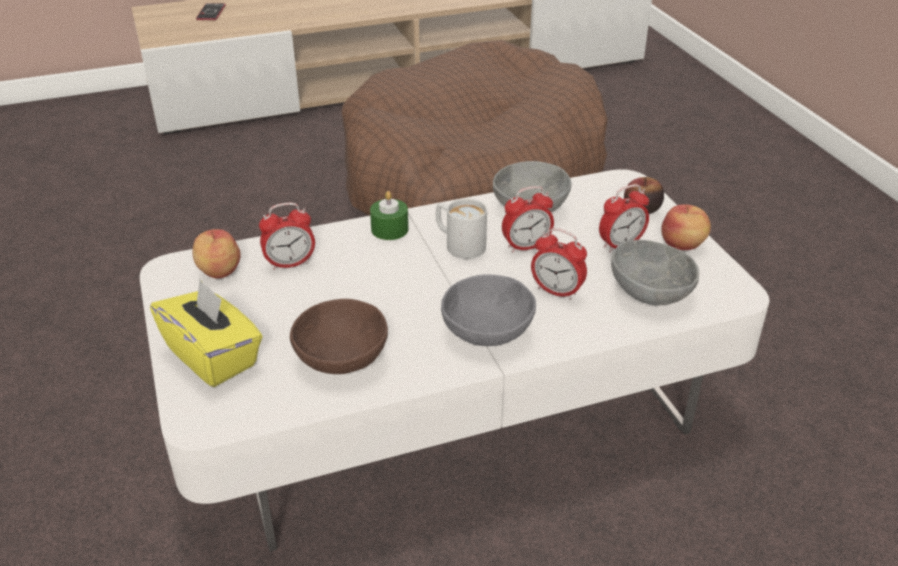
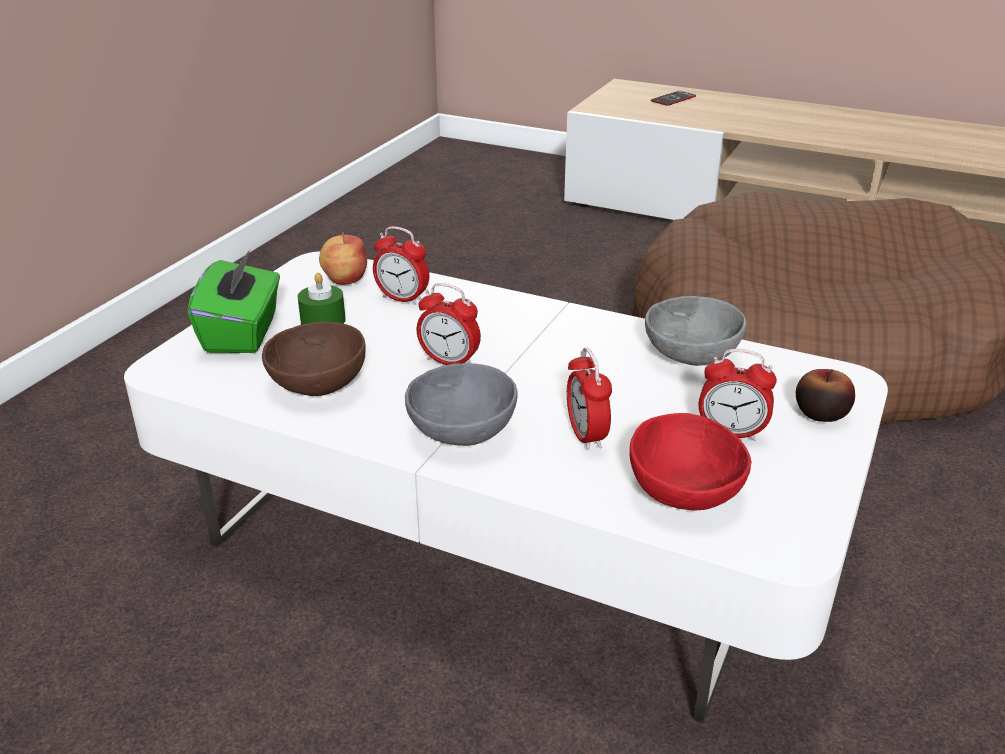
camera: 45 degrees right, 5 degrees down
yellow tissue box [150,279,263,387] -> green tissue box [187,250,280,353]
green candle [370,191,408,240] -> green candle moved to [298,273,346,325]
white mug [436,198,487,259] -> none
alarm clock [502,186,554,253] -> alarm clock moved to [417,283,481,365]
grey bowl [611,240,699,305] -> red bowl [629,413,751,510]
apple [661,204,711,250] -> none

